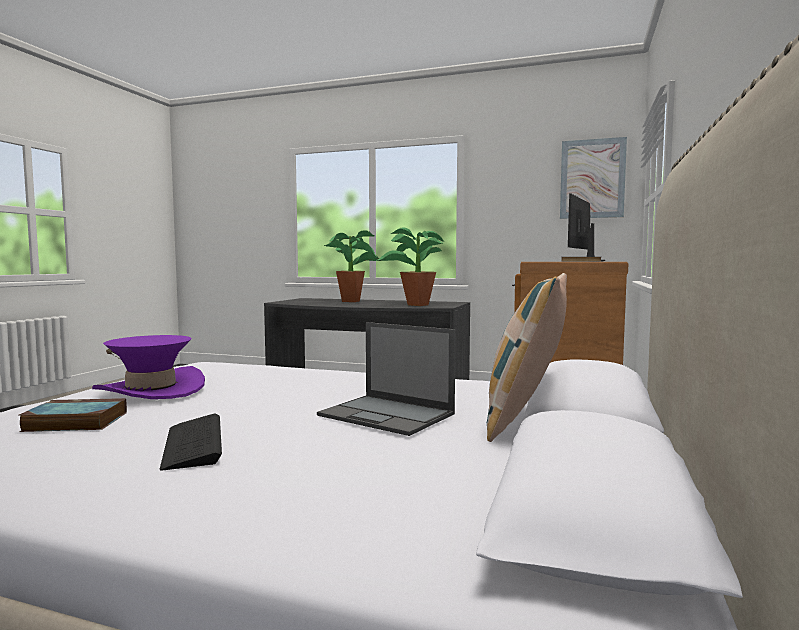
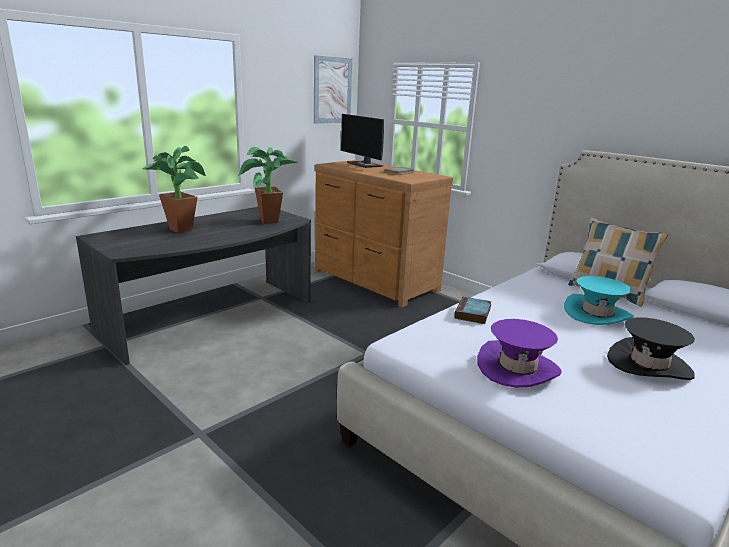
camera: 65 degrees left, 15 degrees up
book [19,398,127,432] -> book moved to [454,297,491,324]
keyboard [160,414,222,470] -> black hat [607,317,695,380]
laptop [317,322,456,436] -> turquoise hat [564,276,634,325]

